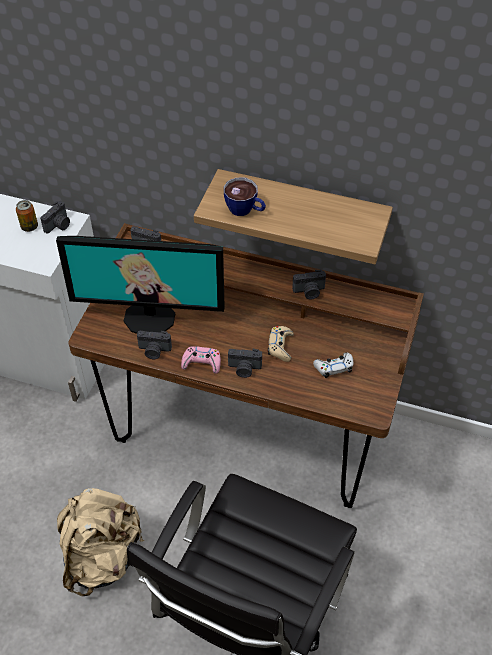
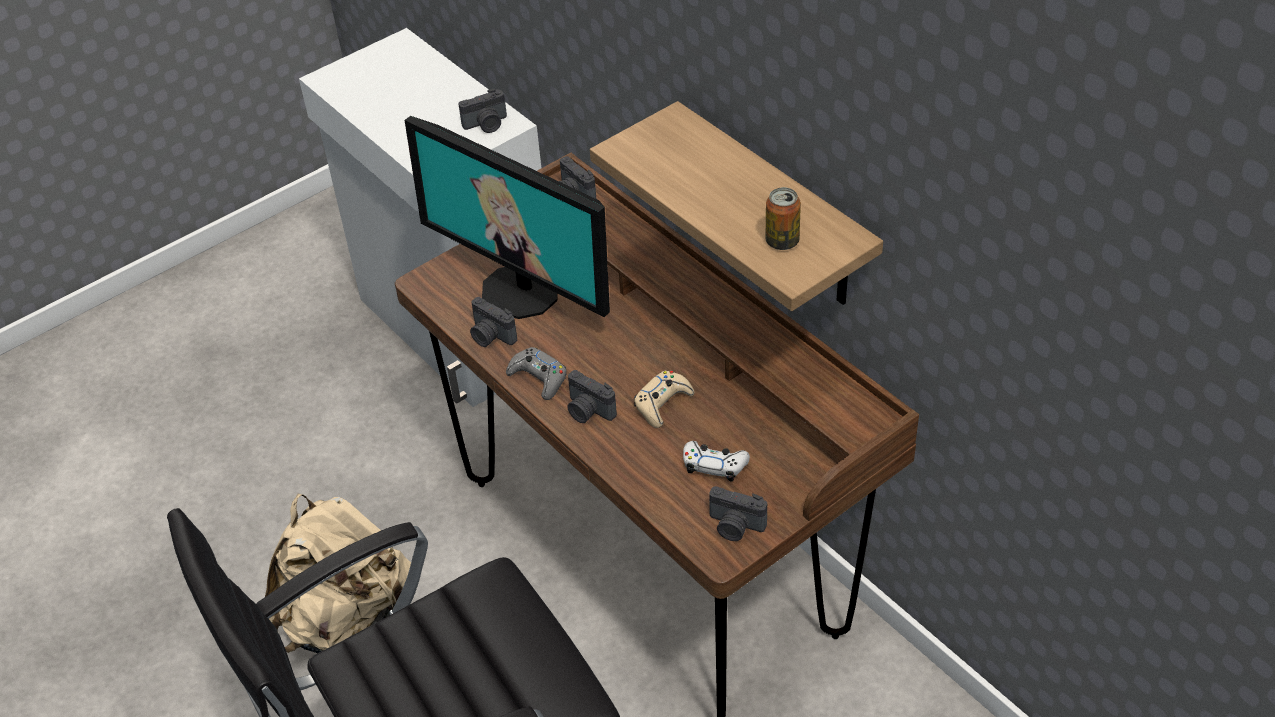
camera: 35 degrees right, 5 degrees down
can [16,200,38,232] -> can moved to [765,187,801,250]
pink game controller [181,346,221,374] -> grey game controller [506,347,567,400]
cup [224,178,266,216] -> none
camera [292,270,326,300] -> camera moved to [709,486,767,541]

